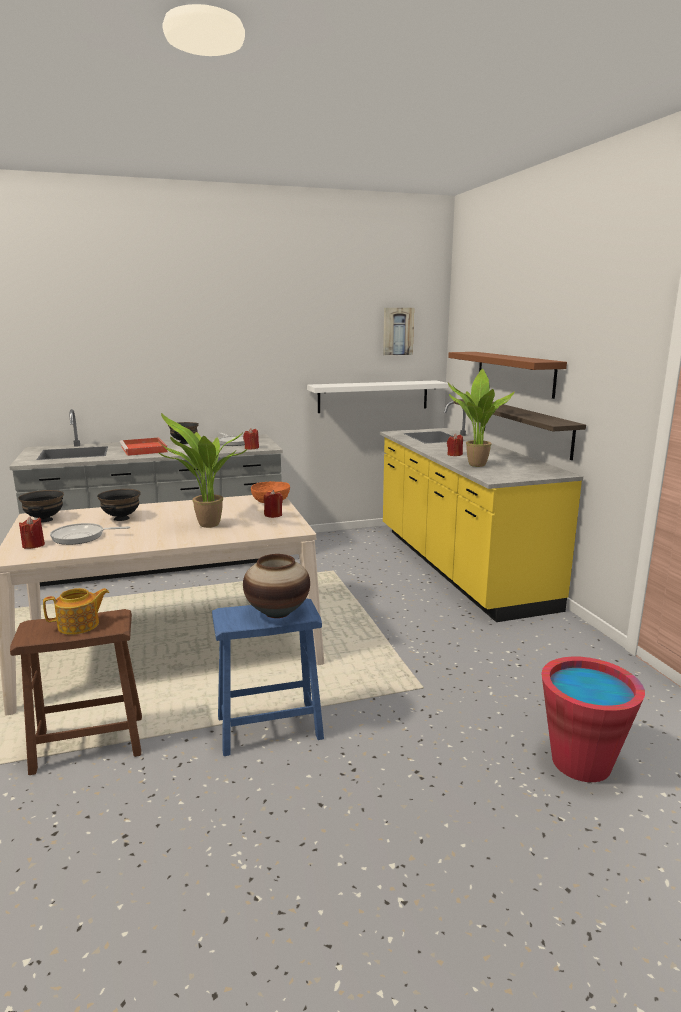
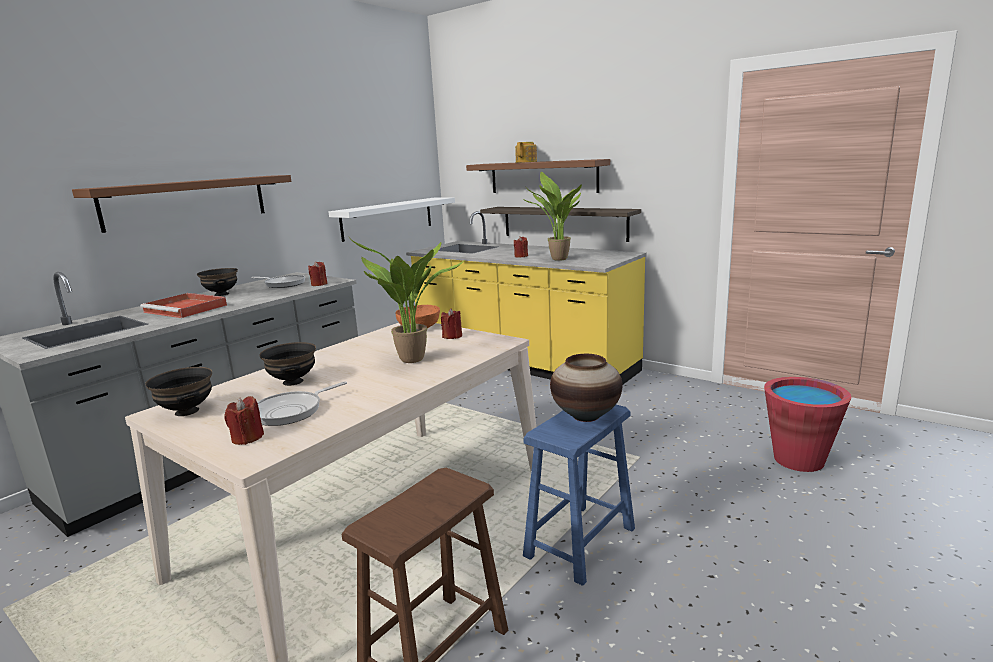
camera: 35 degrees left, 0 degrees up
teapot [43,588,109,635] -> teapot moved to [515,142,537,163]
picture [383,308,414,355] -> none
none -> brown shelf [72,175,292,233]

